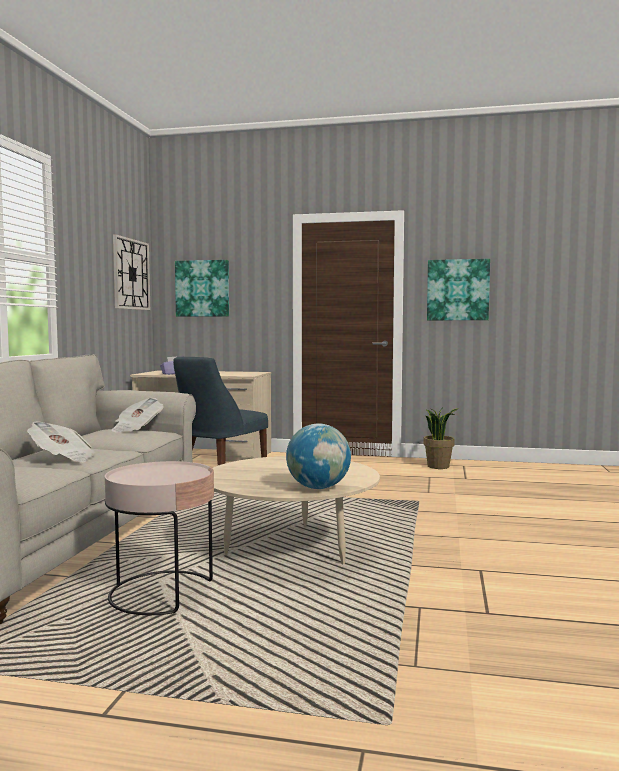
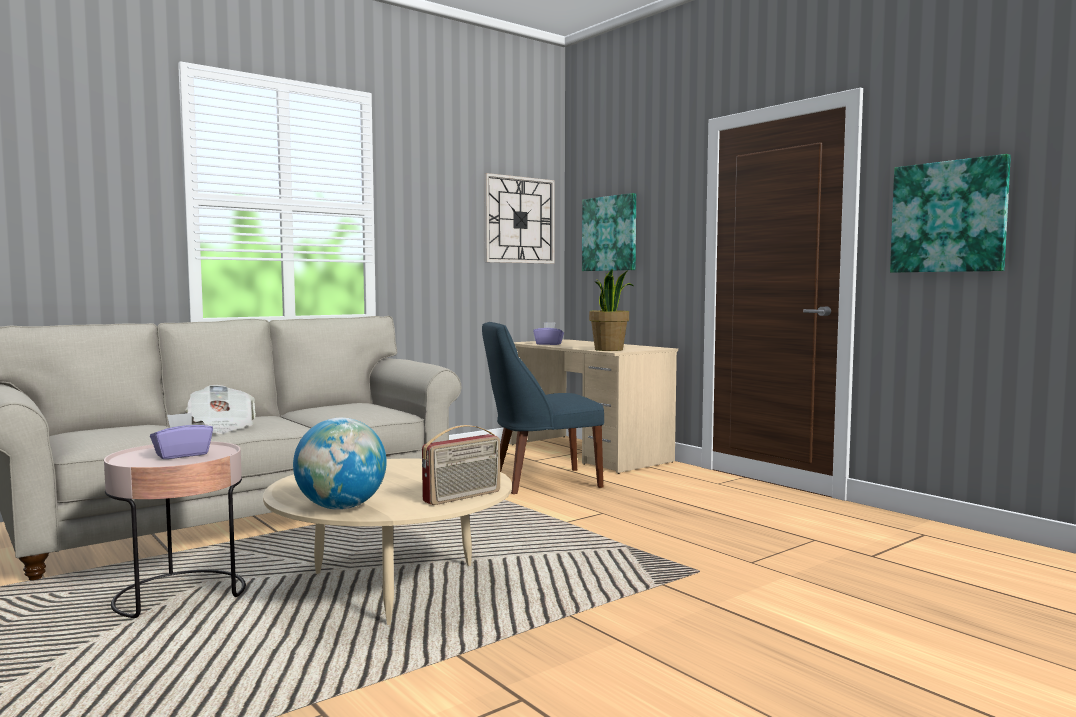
camera: 40 degrees right, 0 degrees up
newspaper [111,398,163,432] -> none
potted plant [424,407,459,469] -> potted plant moved to [589,269,633,351]
none -> purple tissue box [150,412,213,459]
none -> radio [422,425,500,505]

